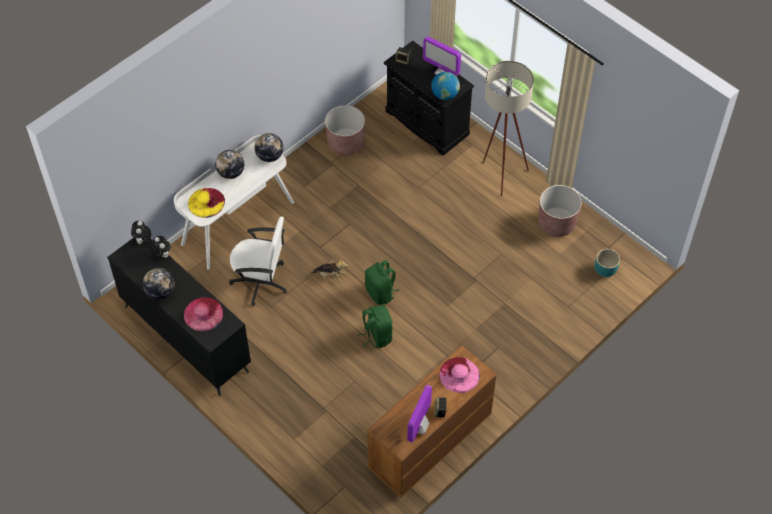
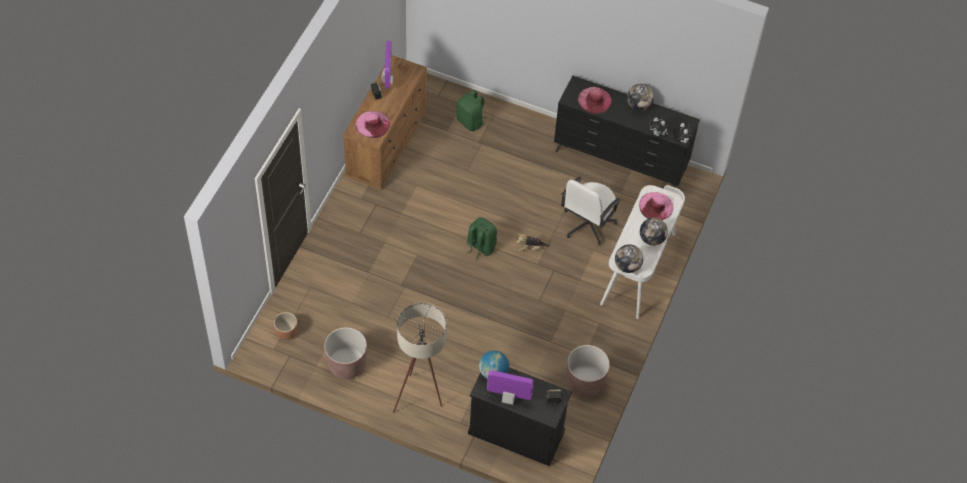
camera: 155 degrees right, 0 degrees up
yellow hat [188,188,225,218] -> pink hat [639,192,673,220]
white office chair [229,217,287,306] -> white office chair turned 45 degrees counterclockwise [561,177,621,246]
green backpack [358,305,393,348] -> green backpack moved to [456,90,486,131]
turquoise planter [595,249,620,277] -> brown planter [274,312,298,340]

